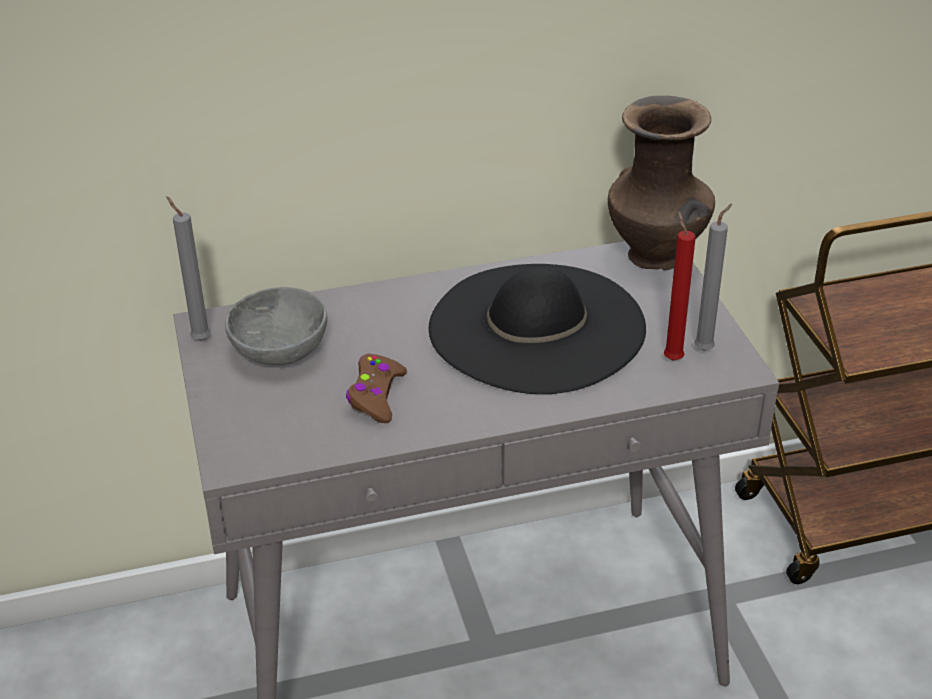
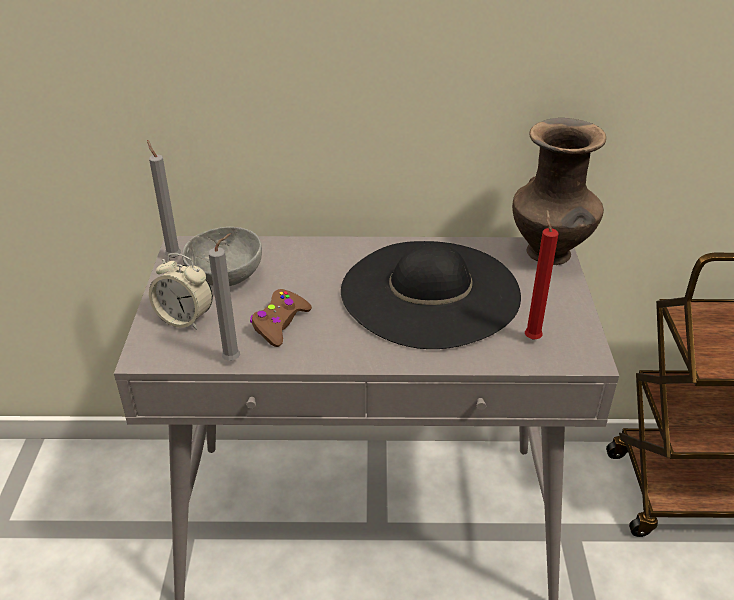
camera: 15 degrees right, 0 degrees up
grey candle [694,204,732,351] -> grey candle moved to [209,233,240,361]
none -> alarm clock [149,253,213,330]

